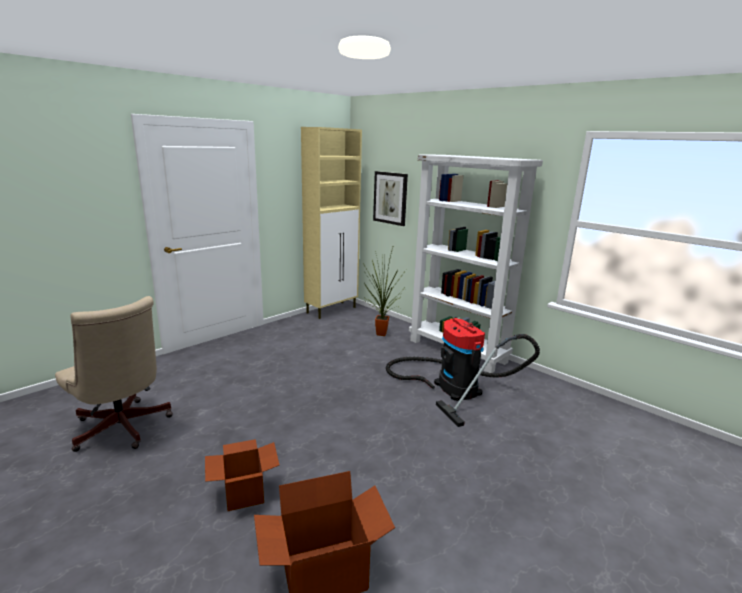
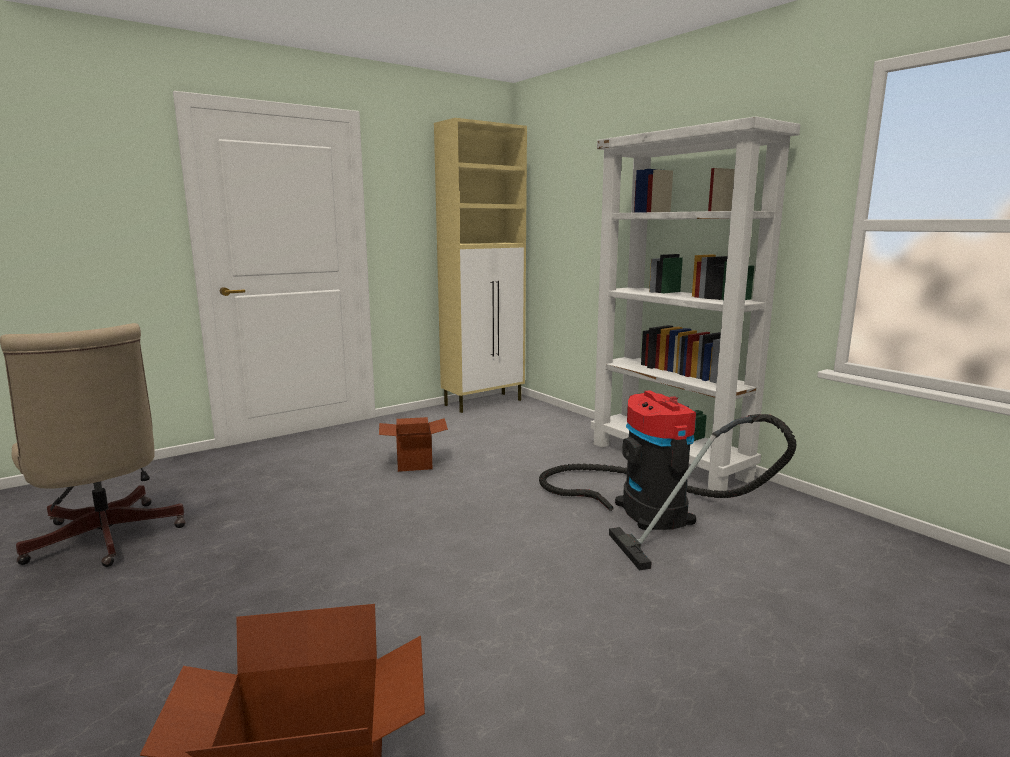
camera: 10 degrees right, 5 degrees down
cardboard box [205,439,280,511] -> cardboard box moved to [379,417,448,472]
potted plant [363,245,406,336] -> none
picture [373,171,408,226] -> none

